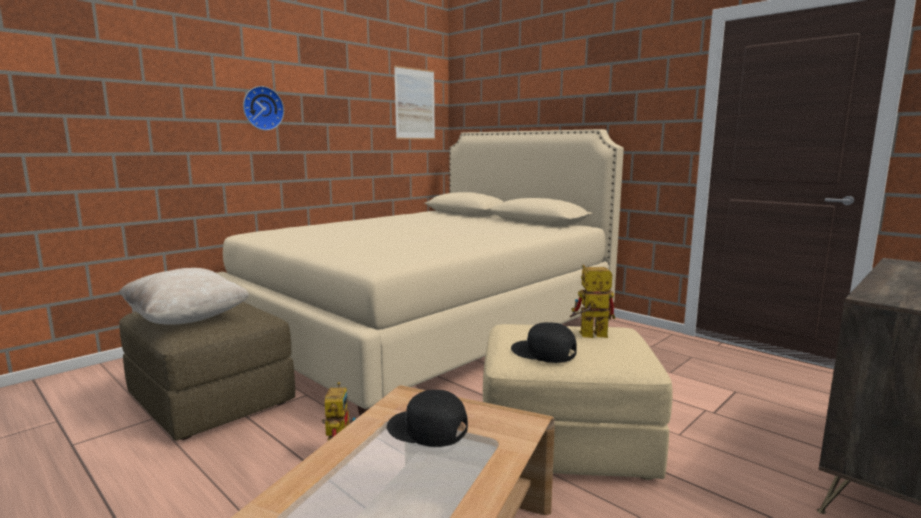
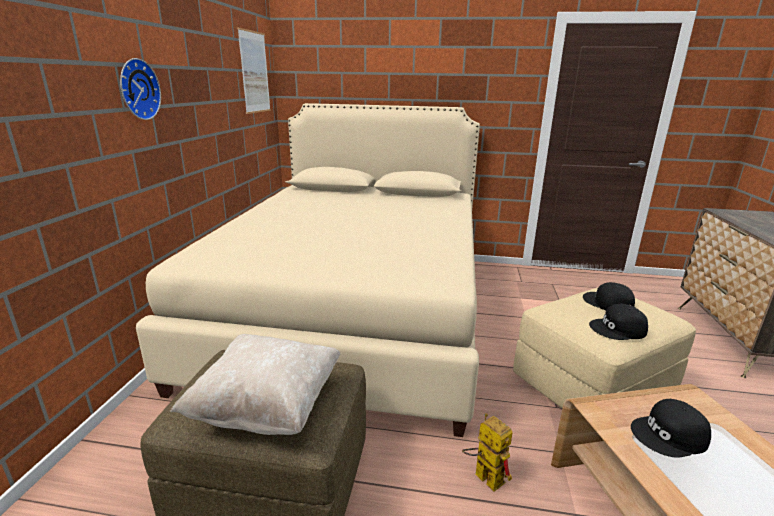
camera: 35 degrees left, 10 degrees up
toy robot [570,265,615,338] -> black cap [583,282,635,311]

